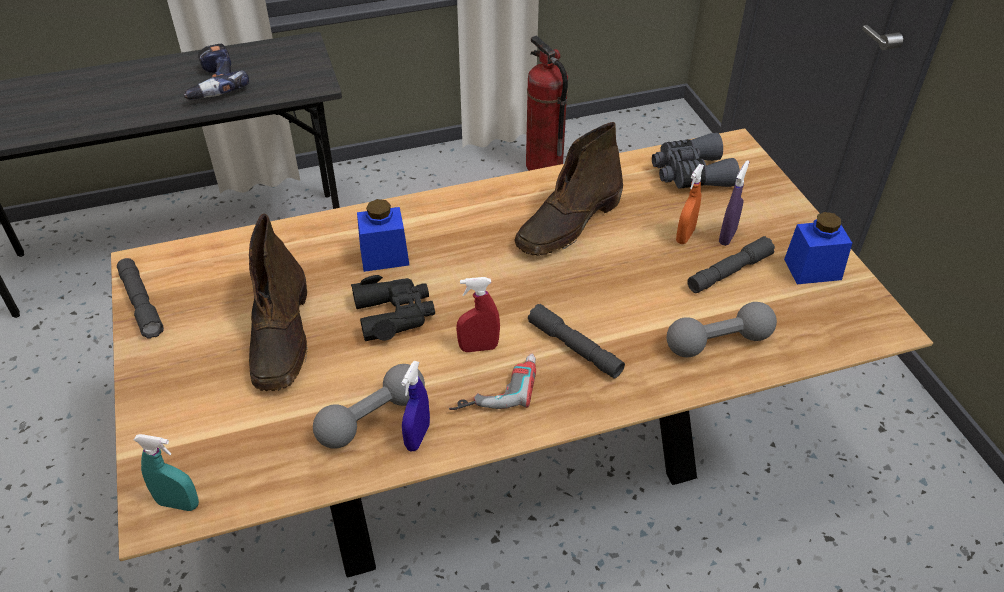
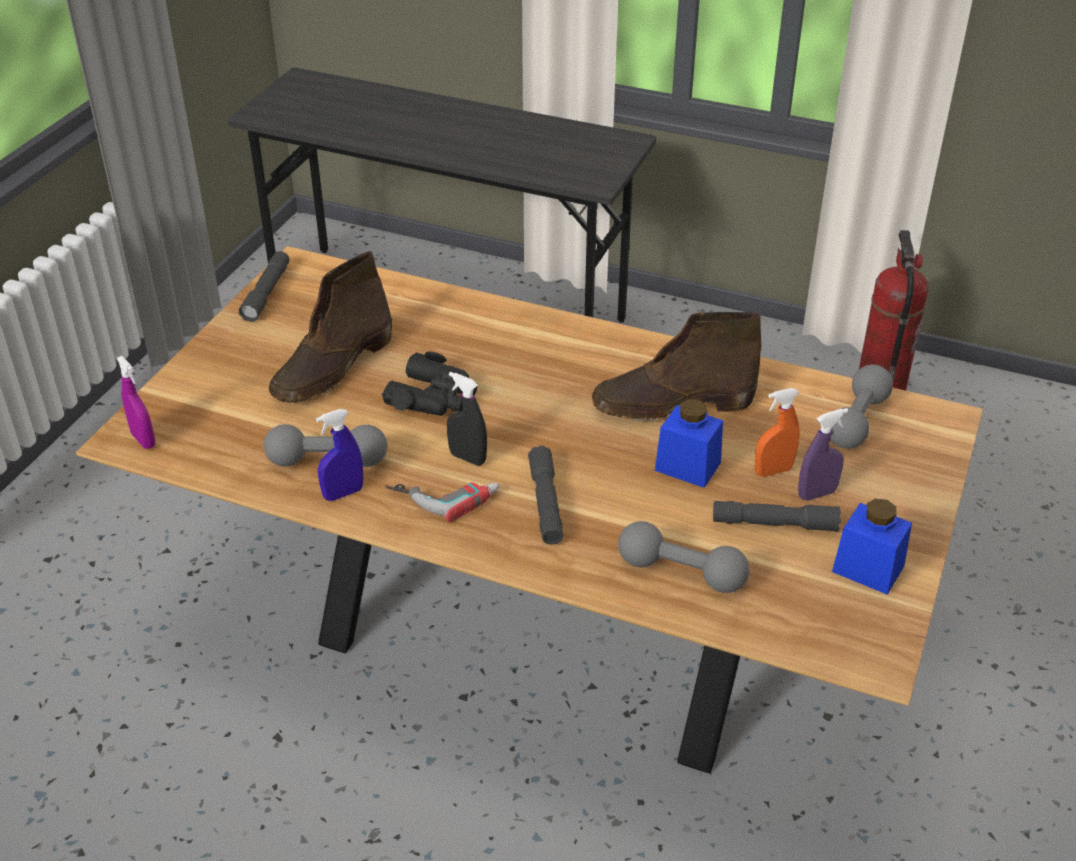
camera: 40 degrees right, 5 degrees down
turquoise spray bottle [134,434,199,511] -> purple spray bottle [117,356,156,449]
power drill [184,44,249,100] -> none
blue jar [357,199,409,272] -> blue jar moved to [655,399,723,488]
red spray bottle [456,277,500,352] -> black spray bottle [447,372,487,465]
grey binoculars [652,133,740,189] -> grey dumbbell [830,365,893,449]

